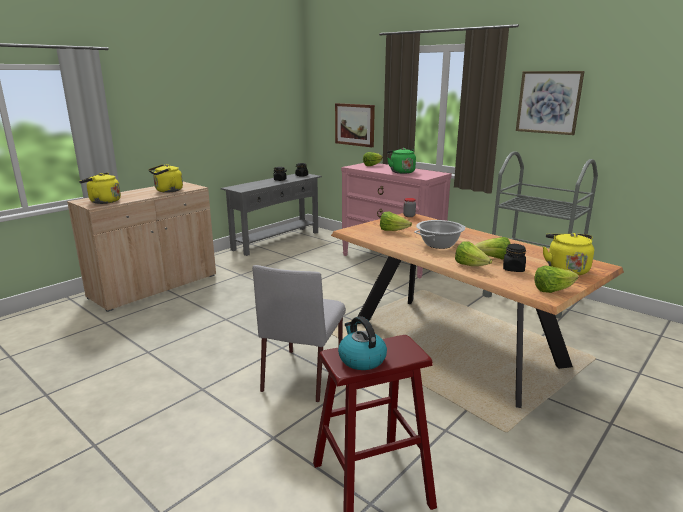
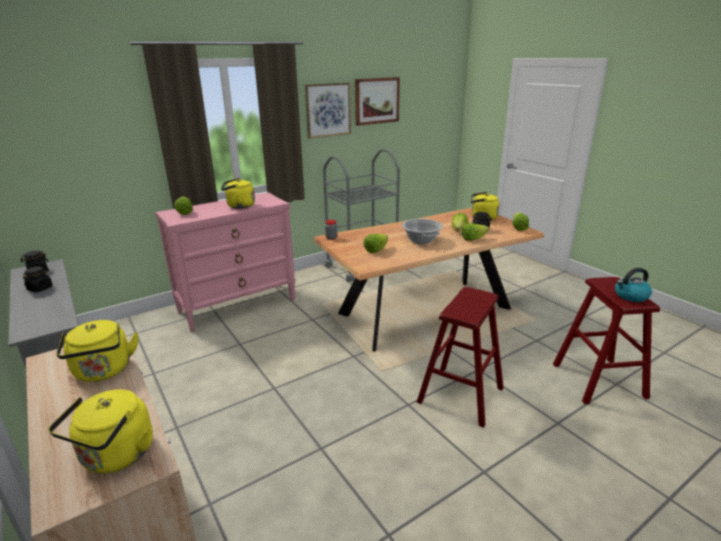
camera: 75 degrees left, 5 degrees up
grey chair [252,265,346,402] -> red stool [417,287,504,428]
picture [335,103,375,147] -> picture moved to [355,77,400,126]
green kettle [387,148,416,174] -> yellow kettle [221,178,255,209]

